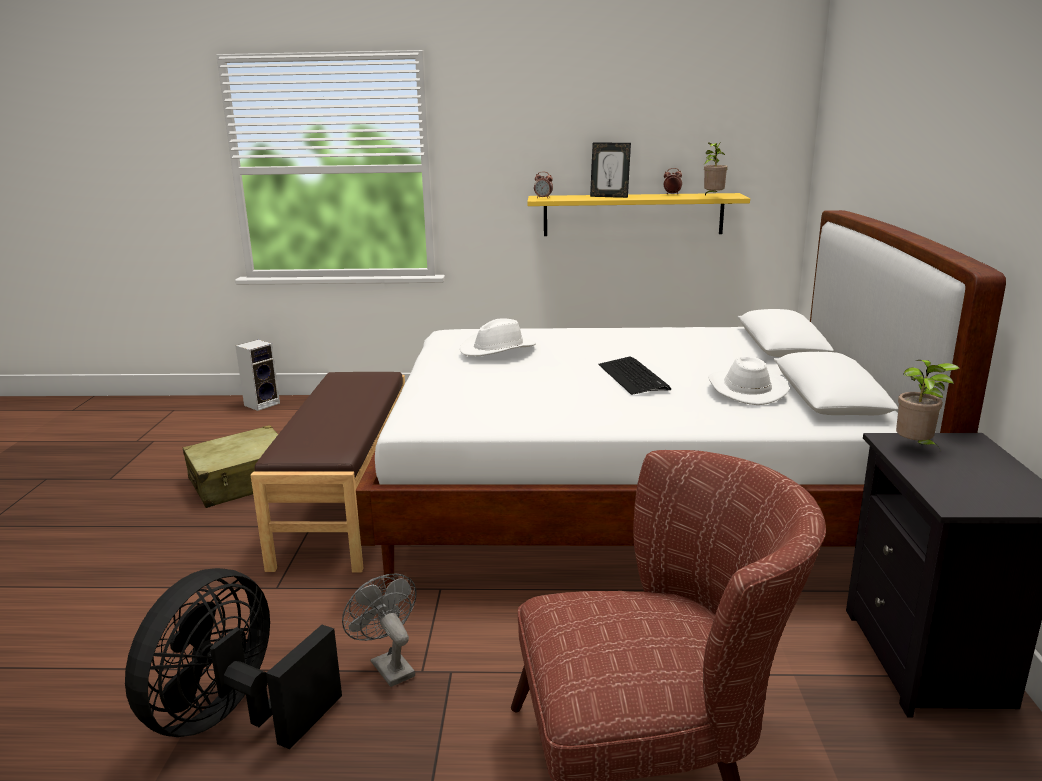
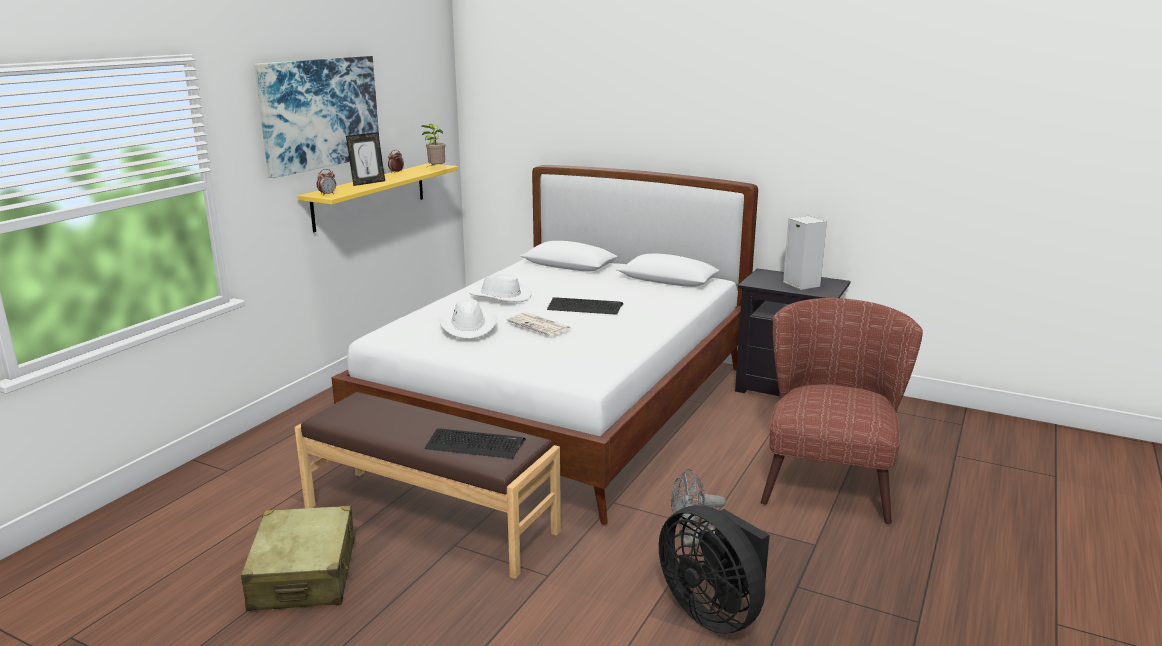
camera: 65 degrees left, 0 degrees up
speaker [236,340,280,411] -> speaker moved to [783,216,827,290]
white hat [708,357,789,405] -> white hat moved to [470,273,531,302]
potted plant [896,360,960,449] -> none
none -> picture [254,56,379,178]
none -> keyboard [424,429,526,459]
none -> newspaper [506,312,572,336]

